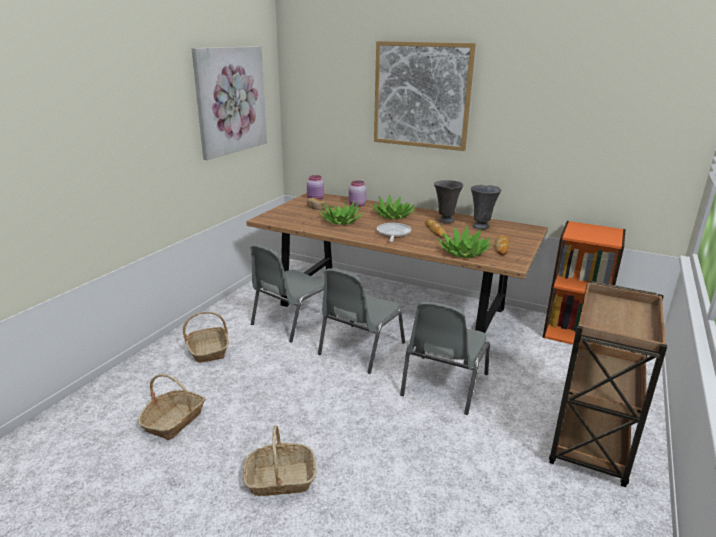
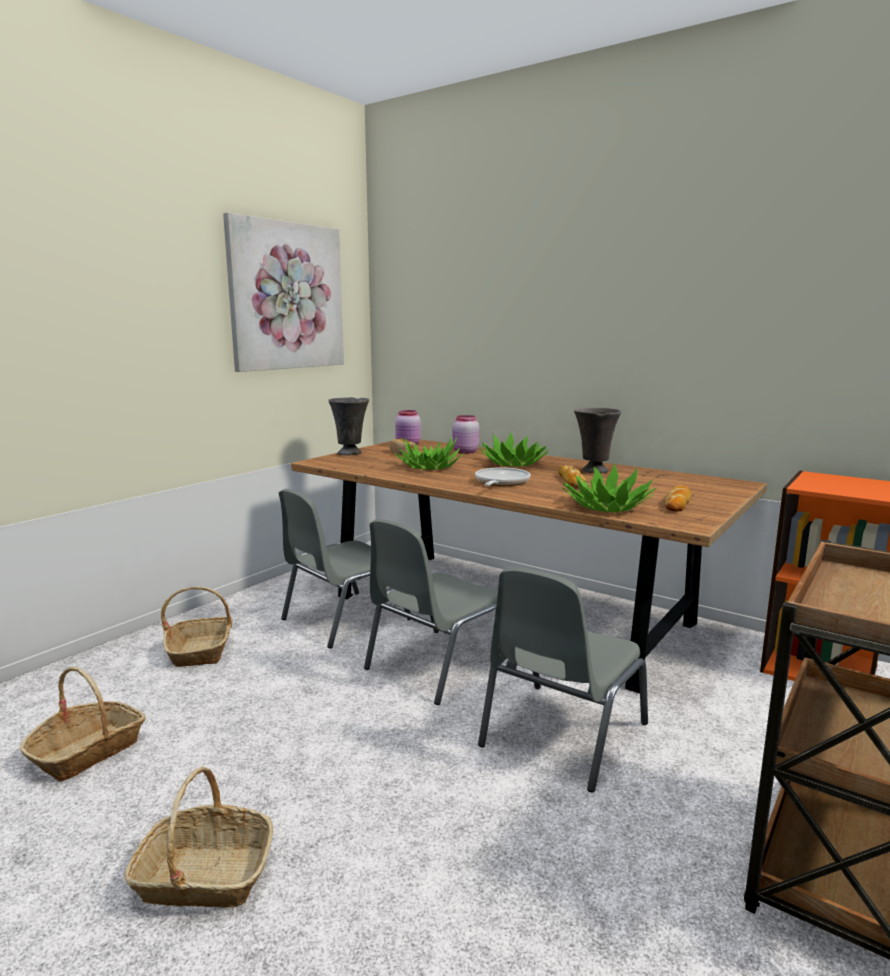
camera: 10 degrees right, 10 degrees down
picture [374,41,476,151] -> none
grey vase [471,185,502,229] -> grey vase moved to [328,397,369,455]

